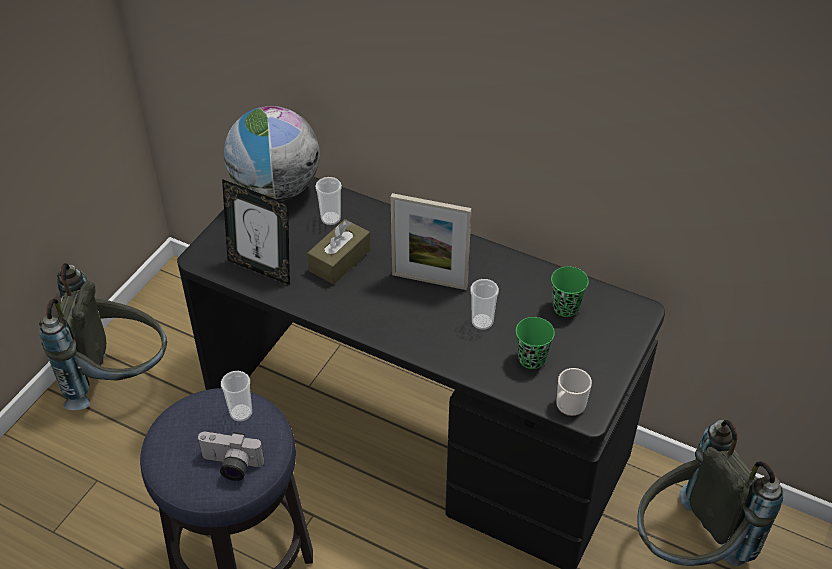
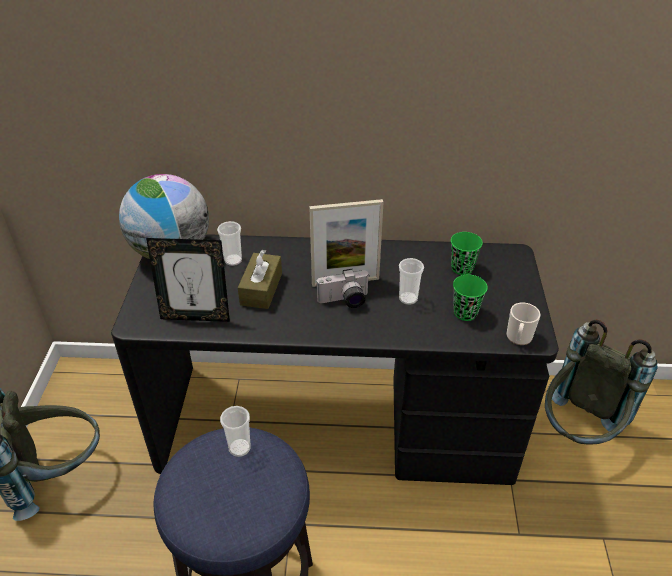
camera: 25 degrees left, 5 degrees down
camera [198,432,264,481] -> camera moved to [317,269,369,308]

